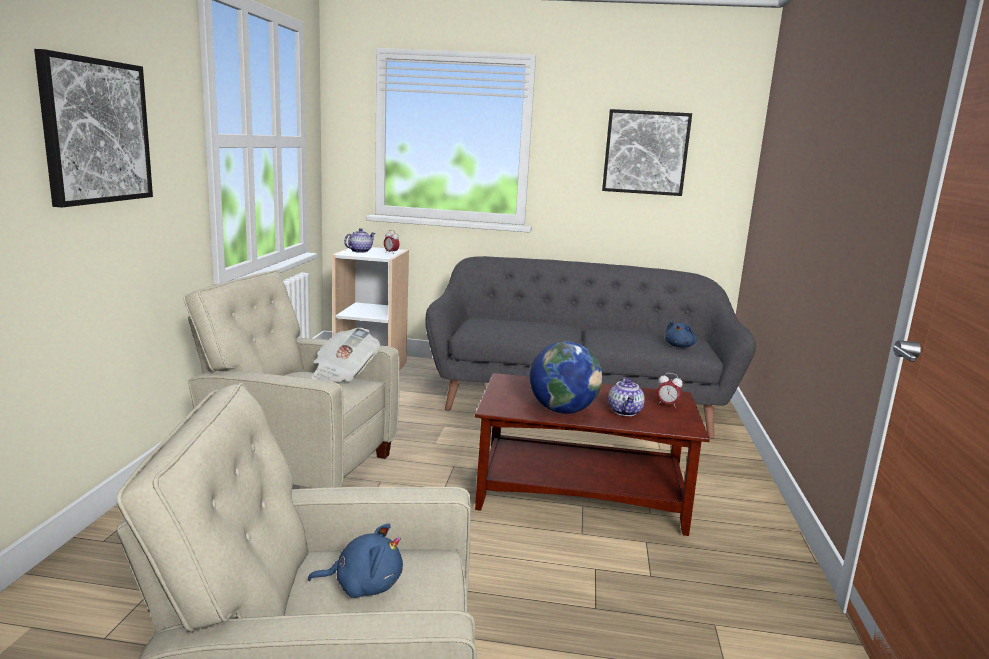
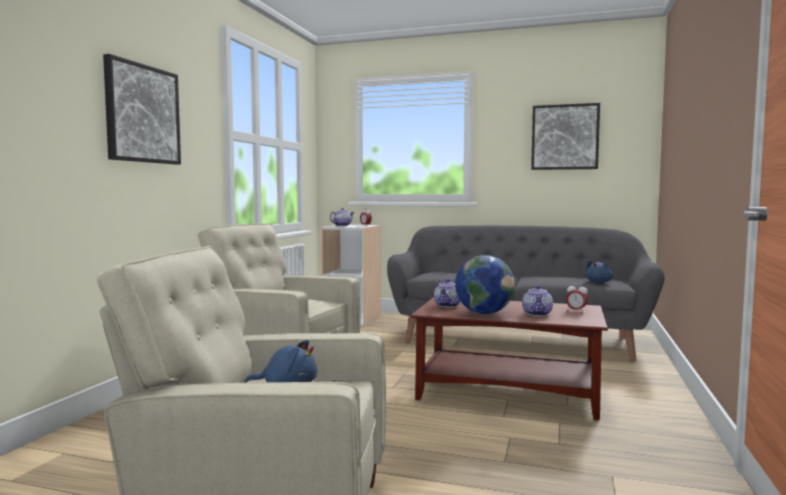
camera: 10 degrees right, 10 degrees down
newspaper [311,328,380,382] -> none
none -> teapot [434,279,461,308]

